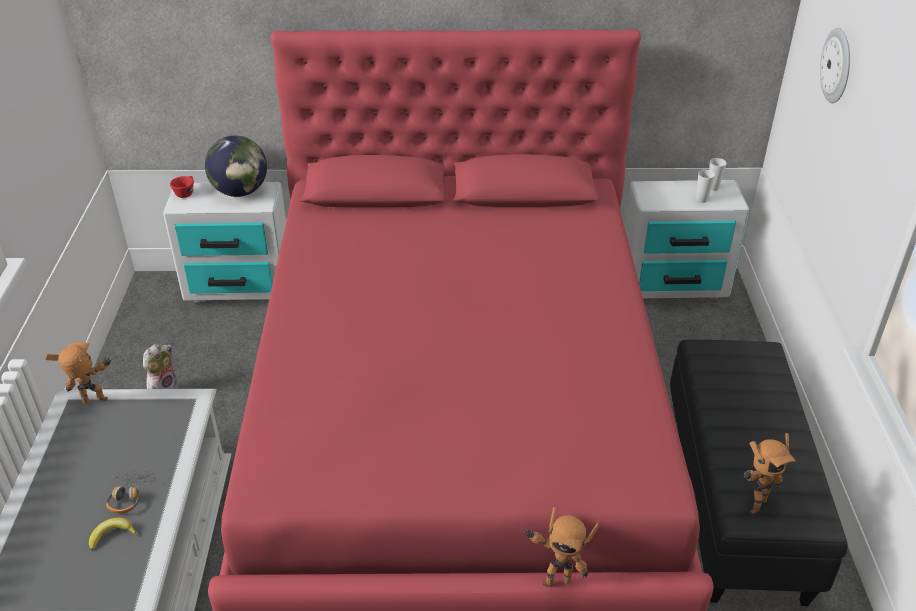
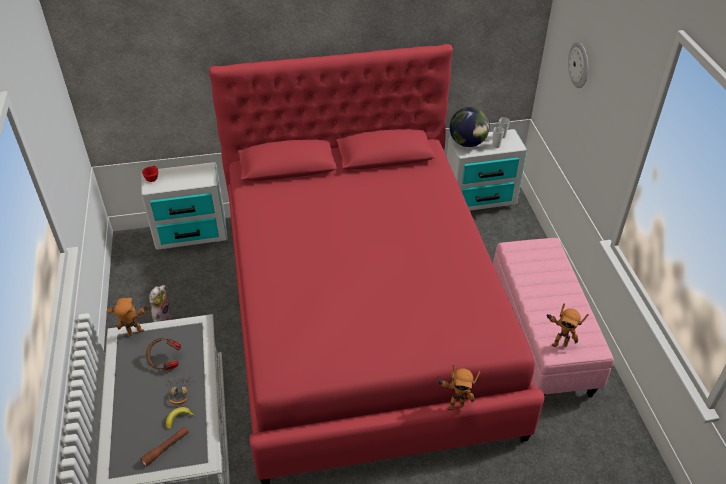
camera: 10 degrees left, 5 degrees up
globe [205,136,267,197] -> globe moved to [450,107,490,147]
black ottoman [670,339,848,606] -> pink ottoman [493,238,614,397]
toy robot [744,433,797,515] -> toy robot turned 60 degrees clockwise [546,303,589,347]
none -> brown flashlight [140,427,189,466]
none -> brown headphones [146,338,181,370]

